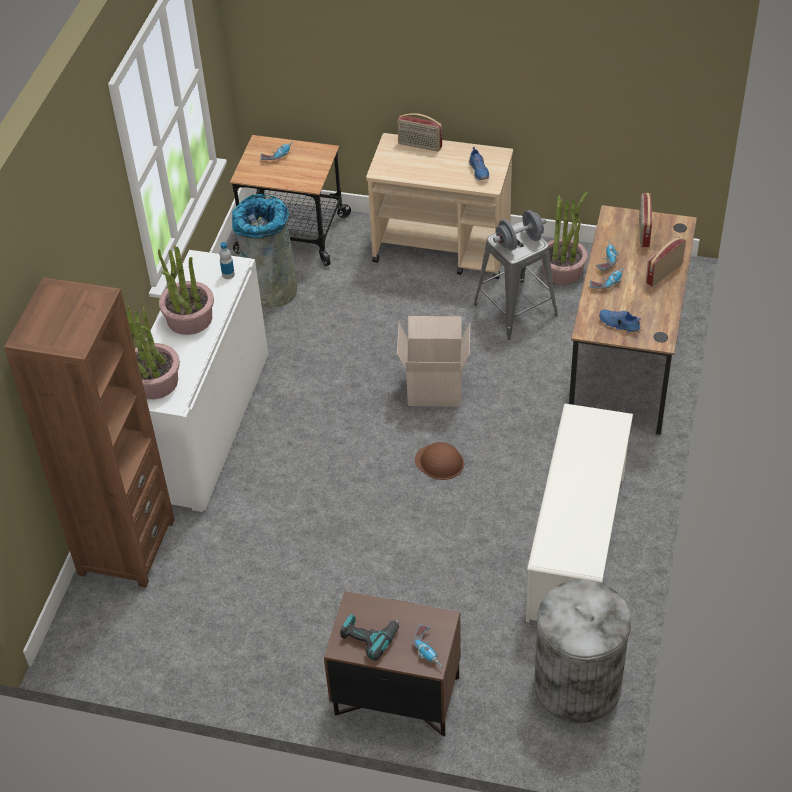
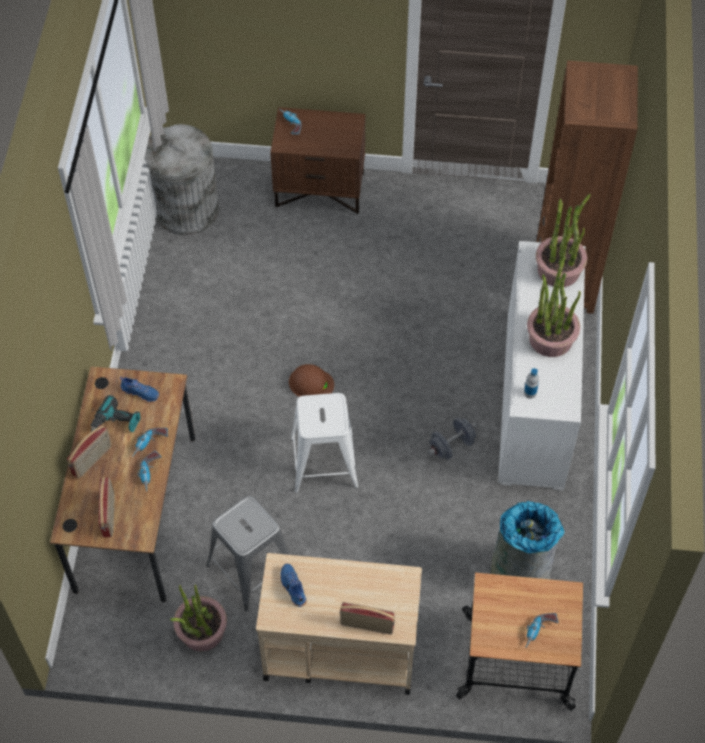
camera: 170 degrees right, 10 degrees up
power drill [340,614,399,661] -> power drill moved to [91,395,141,432]
cardboard box [397,316,470,407] -> white stool [291,393,358,493]
grey dumbbell [493,210,547,250] -> grey dumbbell moved to [428,418,477,460]
white shoe rack [526,404,633,622] -> none

